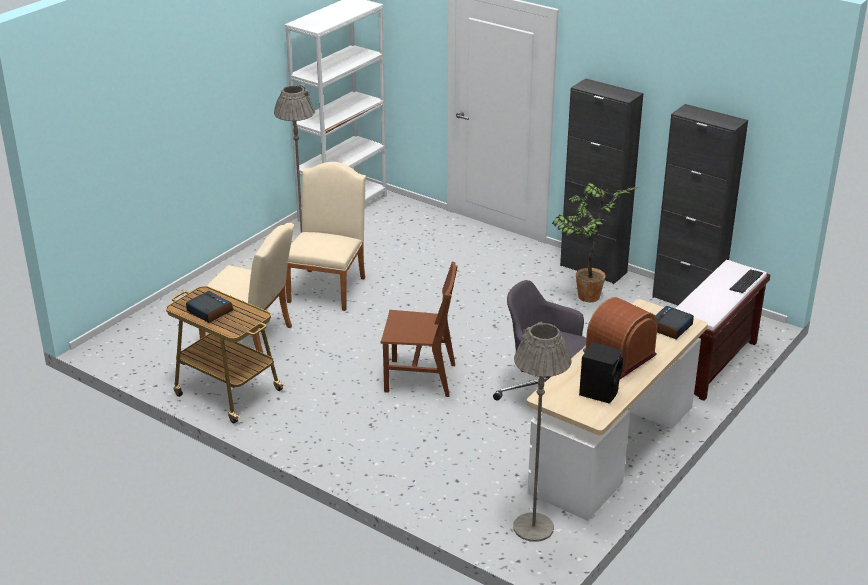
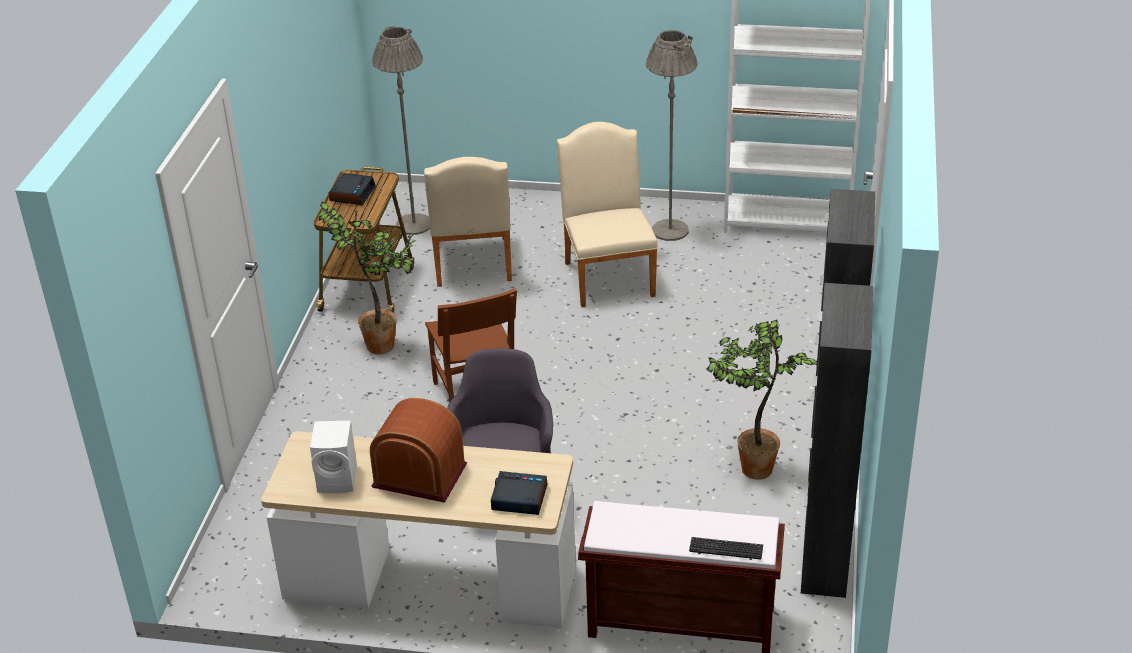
camera: 65 degrees right, 5 degrees up
beige chair [285,162,366,311] -> beige chair turned 90 degrees counterclockwise [557,122,658,307]
grey floor lamp [513,321,572,542] -> grey floor lamp moved to [372,27,430,235]
black speaker [579,342,623,403] -> white speaker [310,420,357,493]
none -> potted plant [317,202,416,355]

